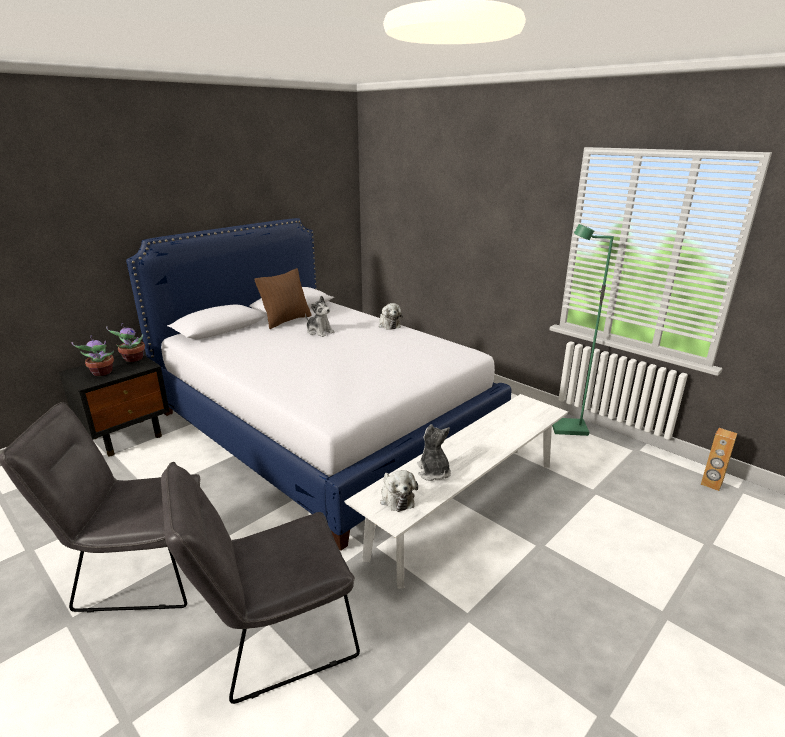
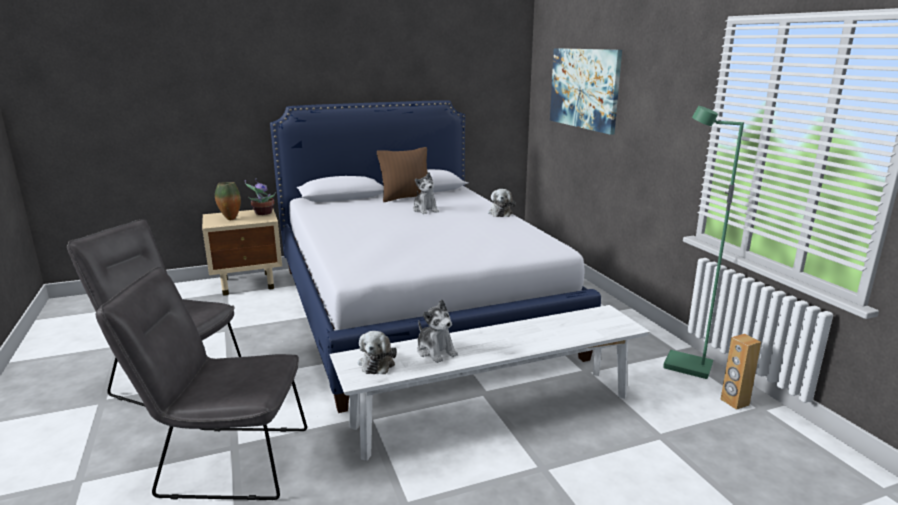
camera: 25 degrees right, 5 degrees down
black nightstand [59,355,170,456] -> beige nightstand [202,209,282,296]
potted plant [72,335,114,376] -> vase [215,182,241,220]
plush toy [417,424,451,481] -> plush toy turned 135 degrees clockwise [417,299,458,363]
brown speaker [701,428,737,491] -> brown speaker moved to [720,334,761,410]
none -> picture [550,48,622,135]

